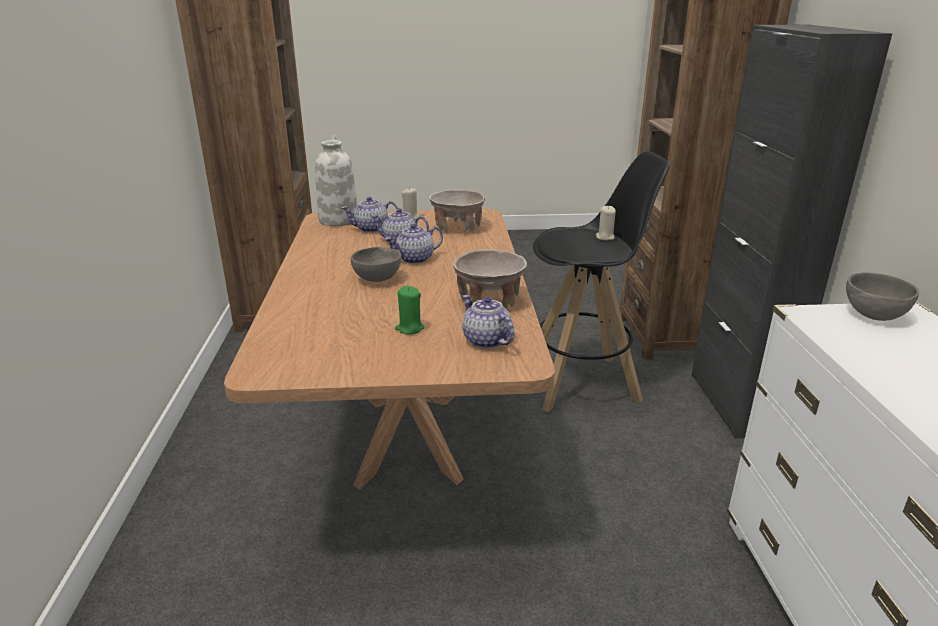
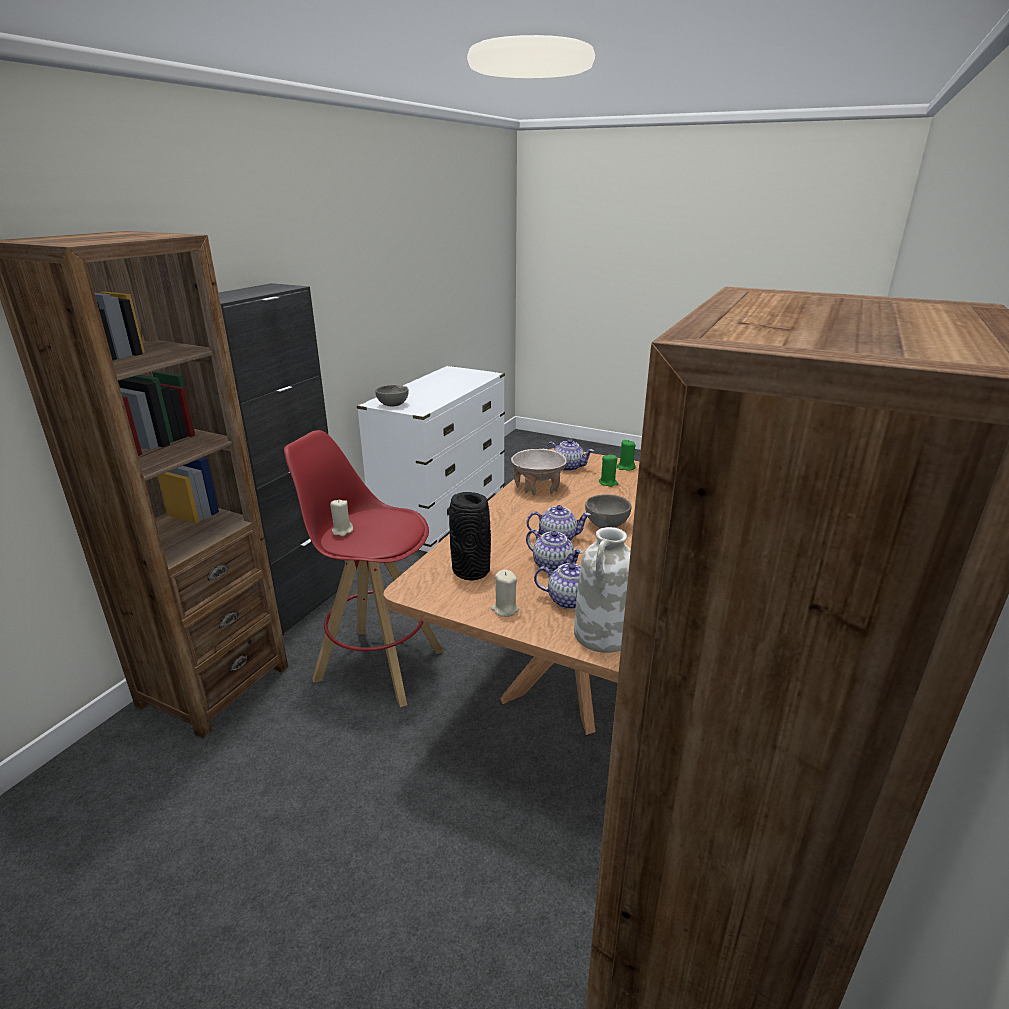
camera: 150 degrees left, 0 degrees up
beige bowl [429,189,485,233] -> black vase [449,492,491,580]
teapot [462,295,514,349] -> teapot turned 60 degrees counterclockwise [545,439,594,471]
black stool [533,151,671,412] -> red stool [284,430,444,707]
none -> green candle [617,440,636,471]

